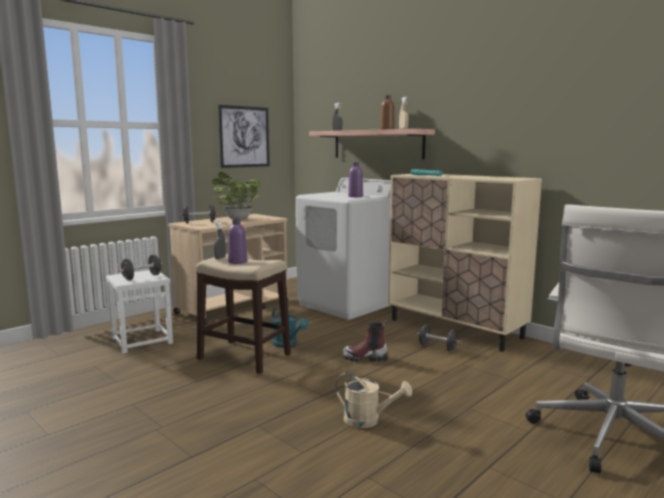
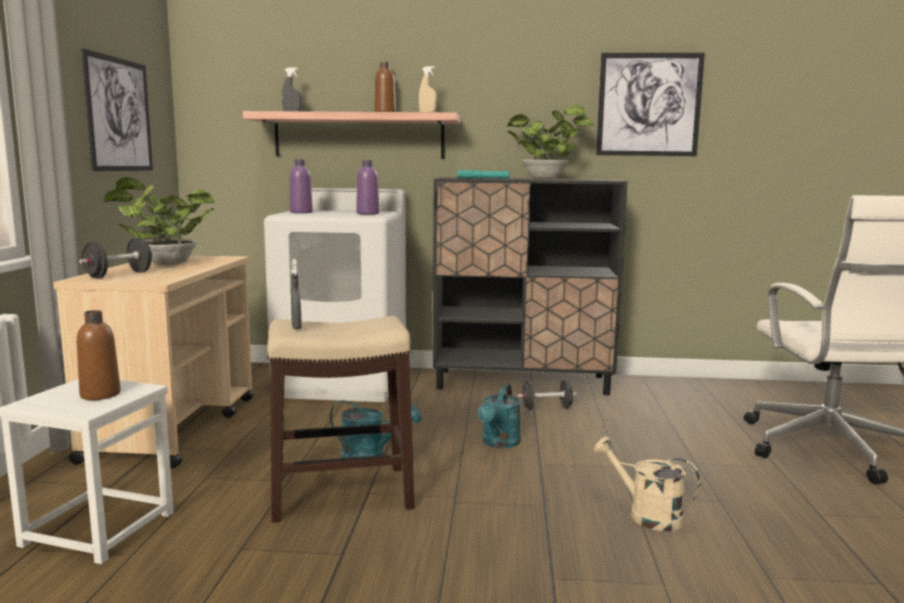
camera: 40 degrees left, 0 degrees up
black dumbbell [119,255,163,280] -> brown bottle [77,310,121,400]
purple bottle [228,218,247,264] -> purple bottle moved to [290,159,313,213]
beige watering can [335,372,412,428] -> beige watering can turned 120 degrees counterclockwise [594,436,701,531]
boot [343,320,388,362] -> turquoise watering can [477,384,521,448]
beige cabinet [388,174,542,352] -> black cabinet [432,177,628,395]
none -> potted plant [507,105,596,179]
none -> picture [596,53,705,156]

